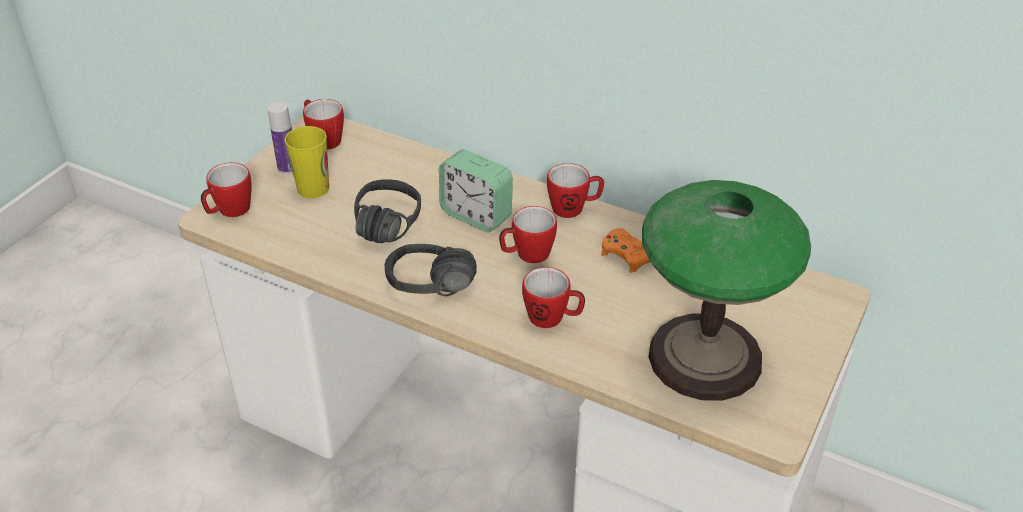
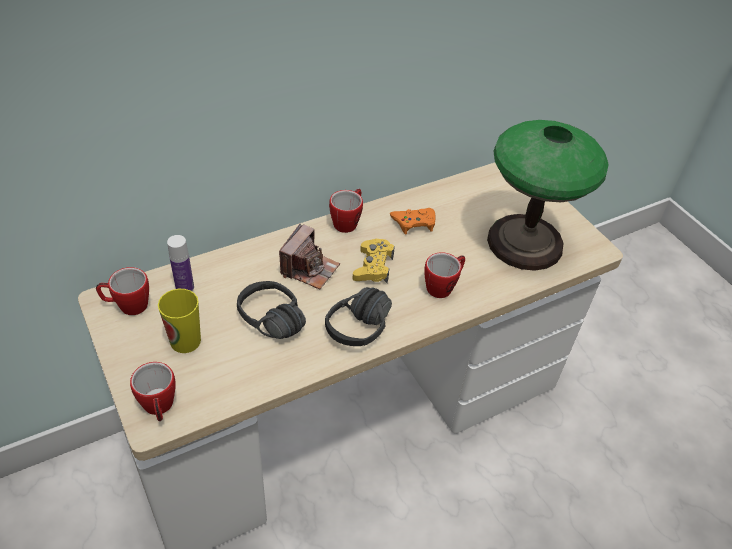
camera: 60 degrees left, 5 degrees up
bottle [268,102,293,174] -> bottle moved to [167,235,194,291]
alarm clock [439,150,513,232] -> camera [279,224,340,290]
mug [499,206,557,263] -> yellow game controller [352,239,395,283]

